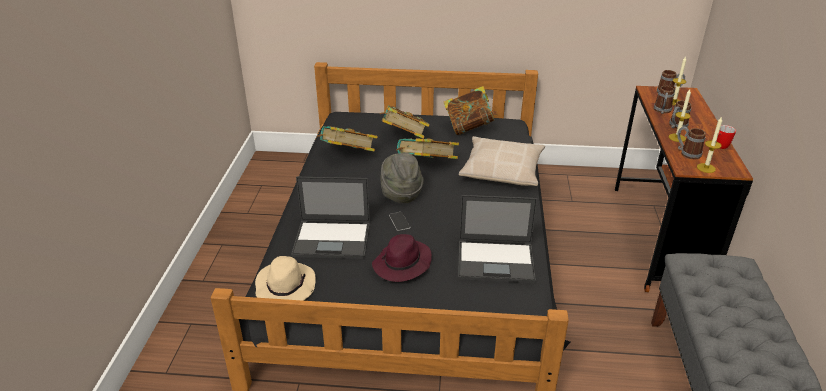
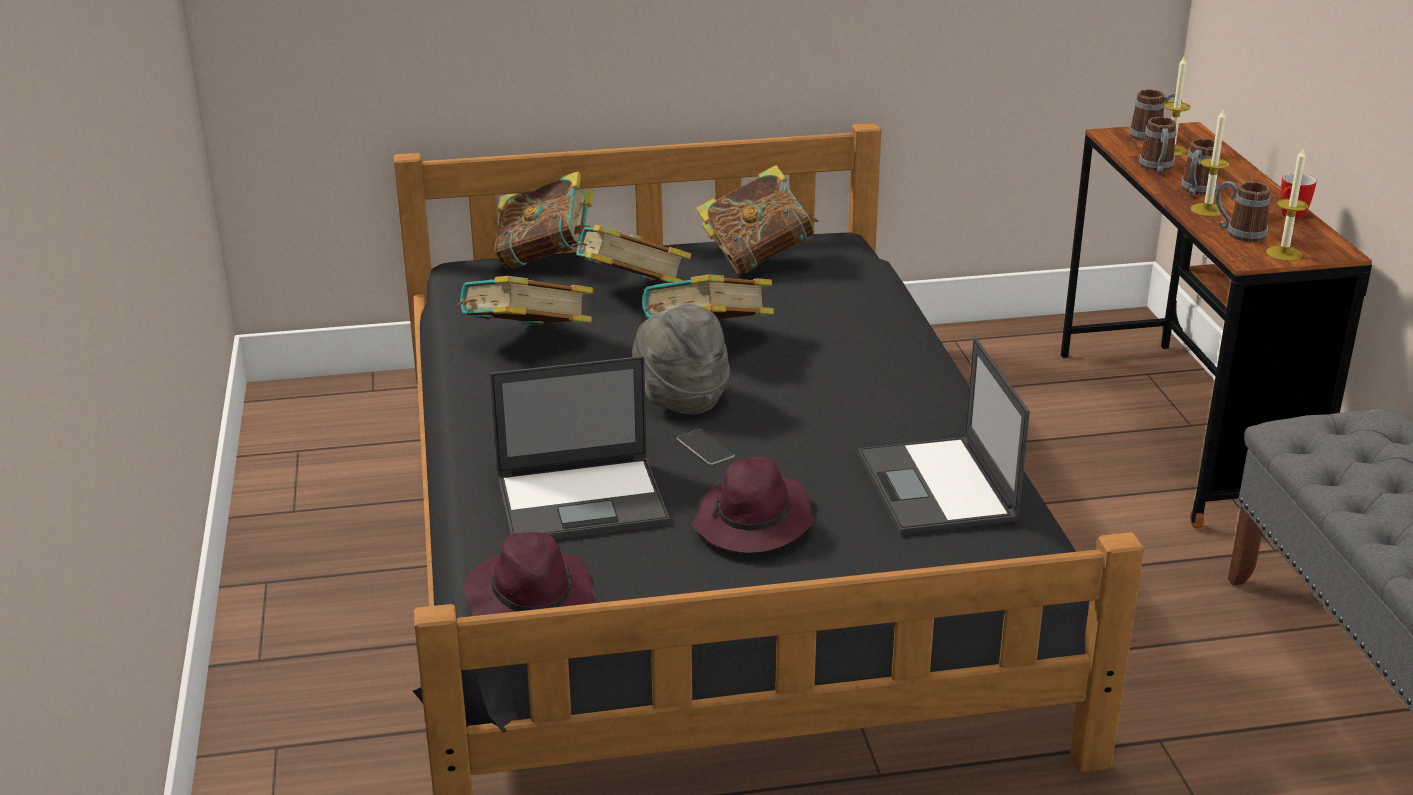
camera: 15 degrees left, 5 degrees down
beige hat [255,256,315,301] -> purple hat [464,532,597,616]
laptop [458,195,537,283] -> laptop turned 90 degrees clockwise [858,338,1030,535]
beige pillow [459,136,545,186] -> none
none -> book [494,171,594,268]

